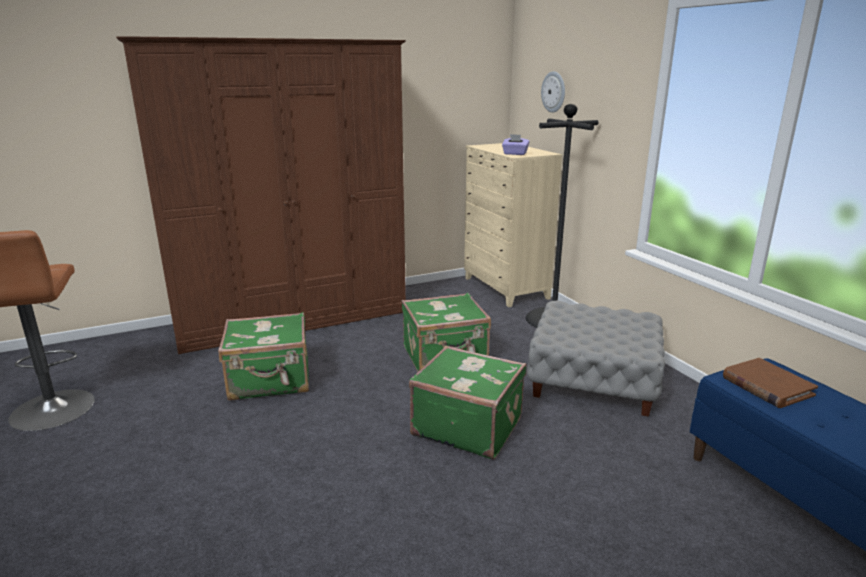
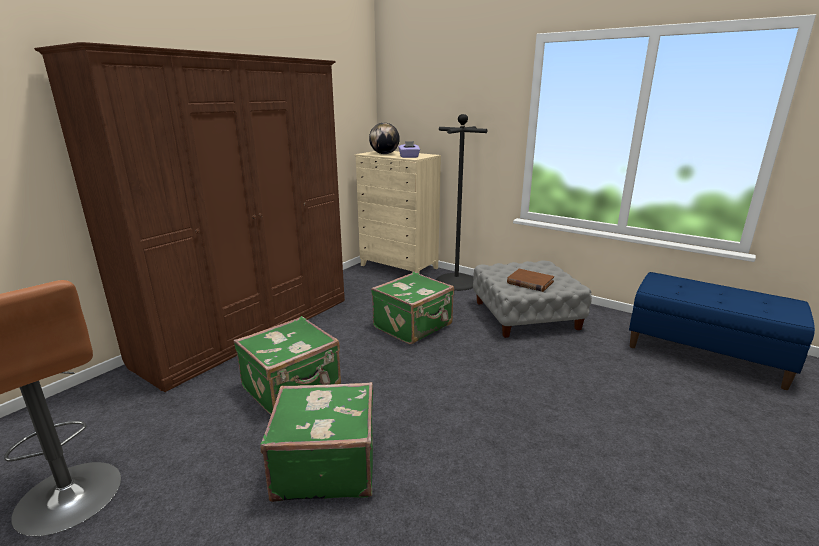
camera: 30 degrees left, 0 degrees up
green suitcase [409,346,526,459] -> green suitcase moved to [260,382,374,502]
wall clock [541,71,565,113] -> none
brown book [723,358,818,408] -> brown book moved to [507,269,554,292]
none -> globe [369,123,400,154]

